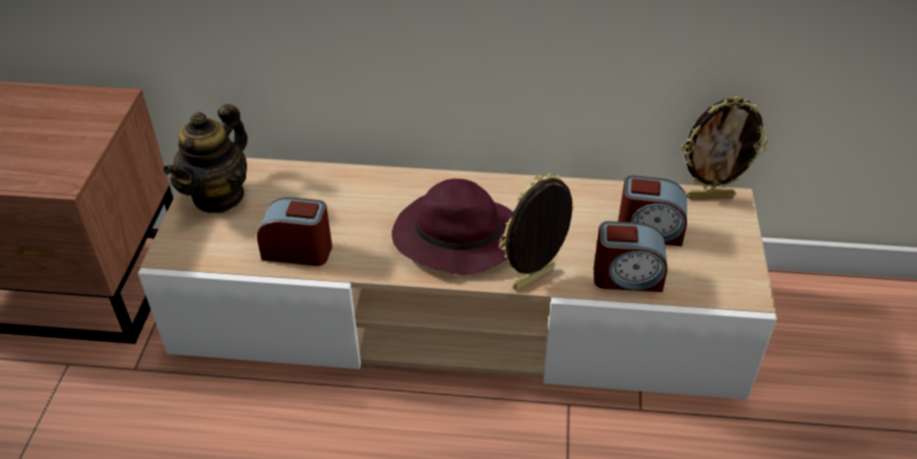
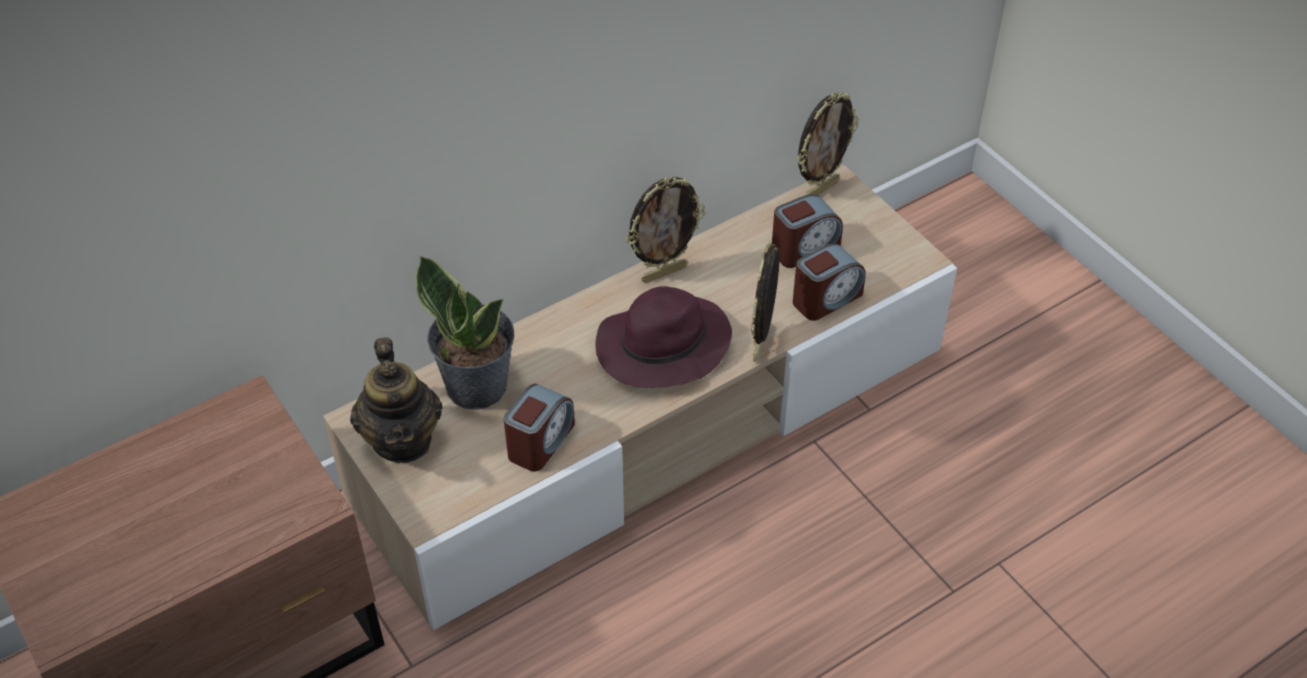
camera: 40 degrees left, 5 degrees up
alarm clock [257,197,332,266] -> alarm clock turned 150 degrees clockwise [504,384,575,472]
none -> potted plant [415,255,514,410]
none -> picture frame [626,177,705,283]

